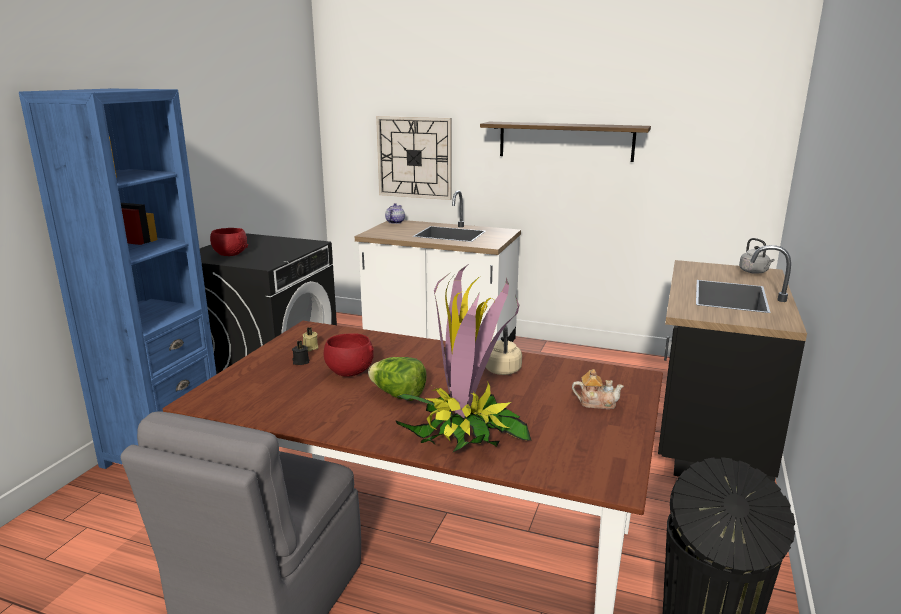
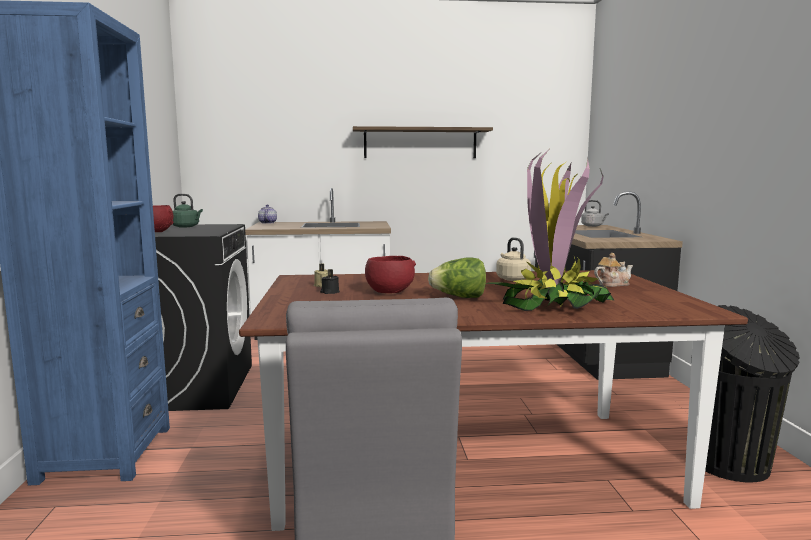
camera: 25 degrees left, 10 degrees down
wall clock [376,116,452,200] -> none
none -> green kettle [172,194,203,228]

